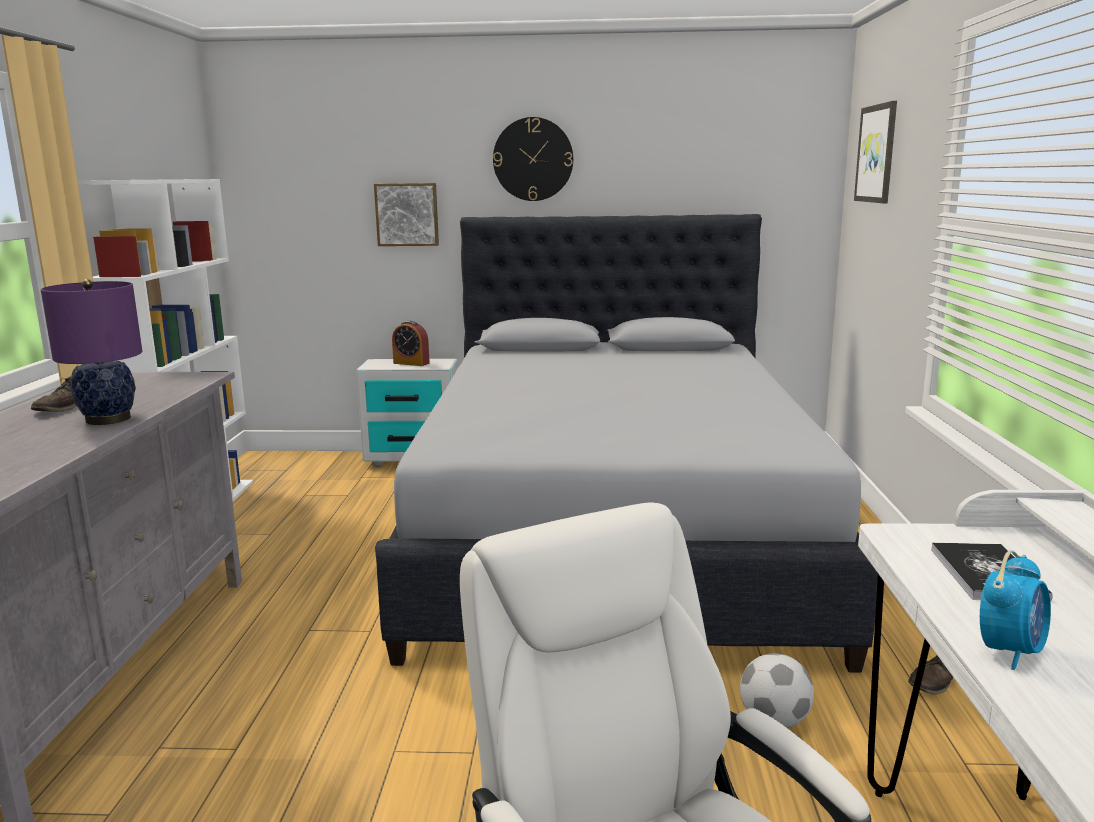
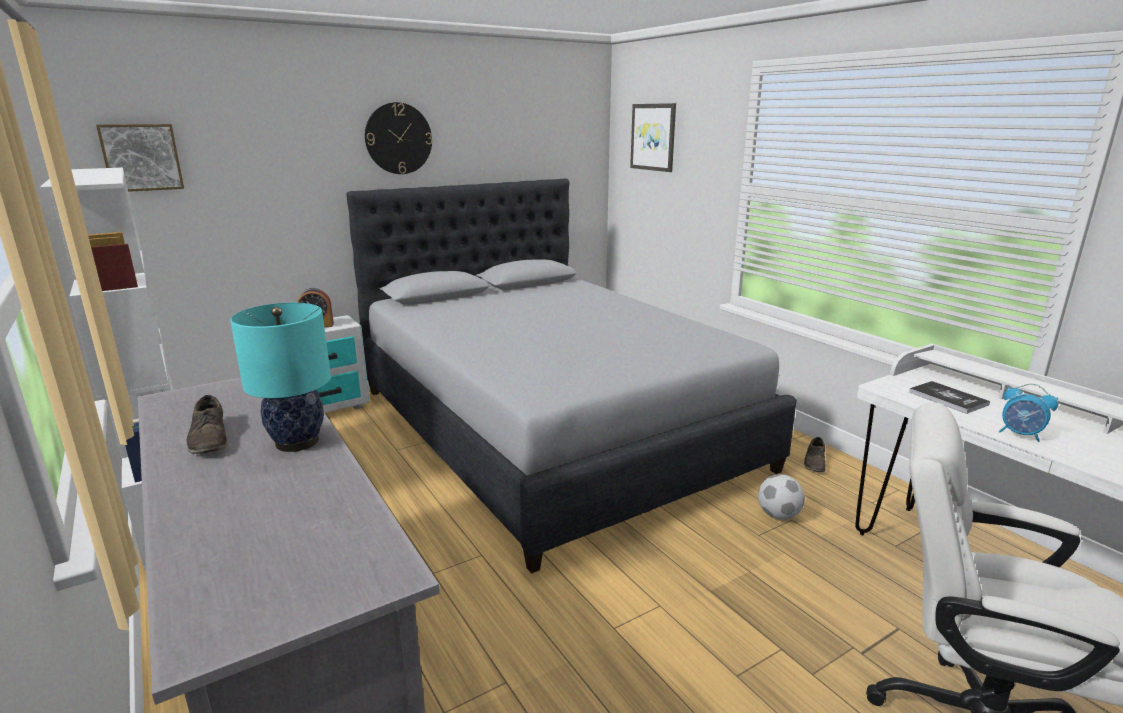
camera: 35 degrees left, 5 degrees up
purple table lamp [41,279,142,425] -> turquoise table lamp [230,303,331,452]
picture [374,183,439,246] -> picture moved to [96,124,184,192]
alarm clock [980,550,1051,670] -> alarm clock turned 120 degrees clockwise [999,384,1059,442]

